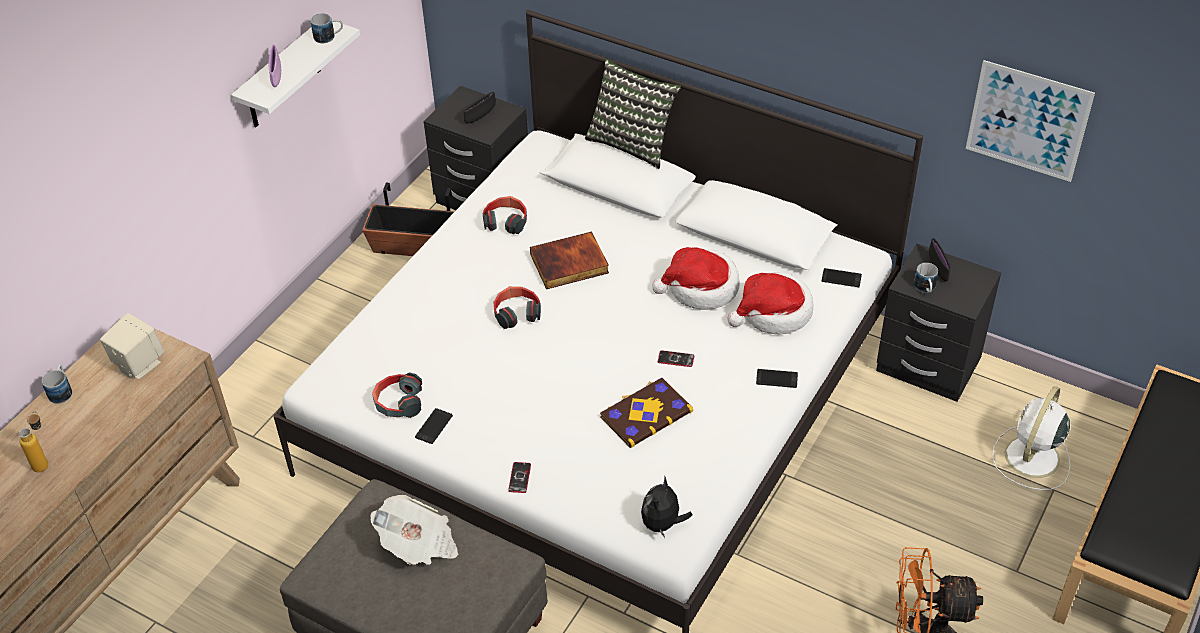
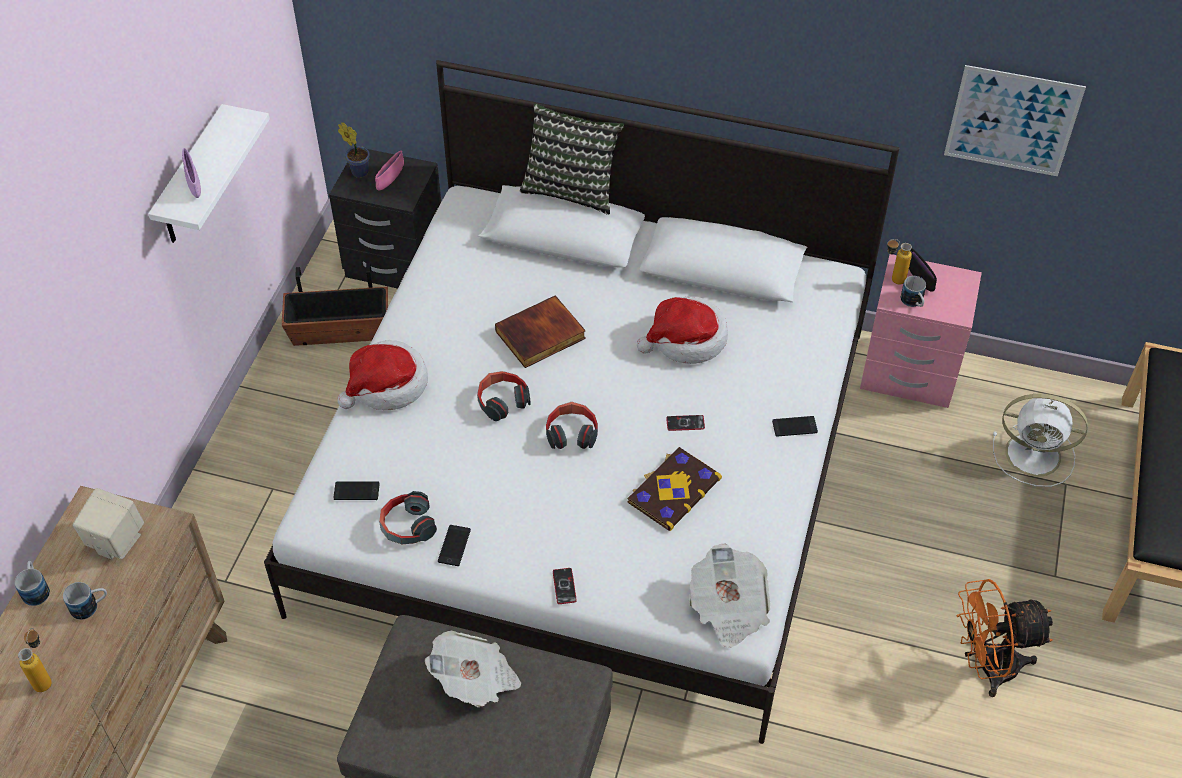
camera: 15 degrees left, 5 degrees up
mug [311,13,343,43] -> mug moved to [63,582,107,620]
black bowl [464,92,496,124] -> pink bowl [375,151,404,191]
headphones [483,196,527,234] -> headphones moved to [546,402,598,449]
plush toy [641,476,693,538] -> newspaper [689,544,770,648]
hat [728,272,814,335] -> hat moved to [337,340,428,410]
phone [822,268,862,287] -> phone moved to [333,481,380,500]
black nightstand [876,244,1001,402] -> pink nightstand [860,254,982,408]
white fan [992,386,1070,490] -> white fan turned 90 degrees counterclockwise [993,394,1088,487]
none -> potted plant [338,122,370,178]
none -> bottle [887,239,912,285]

